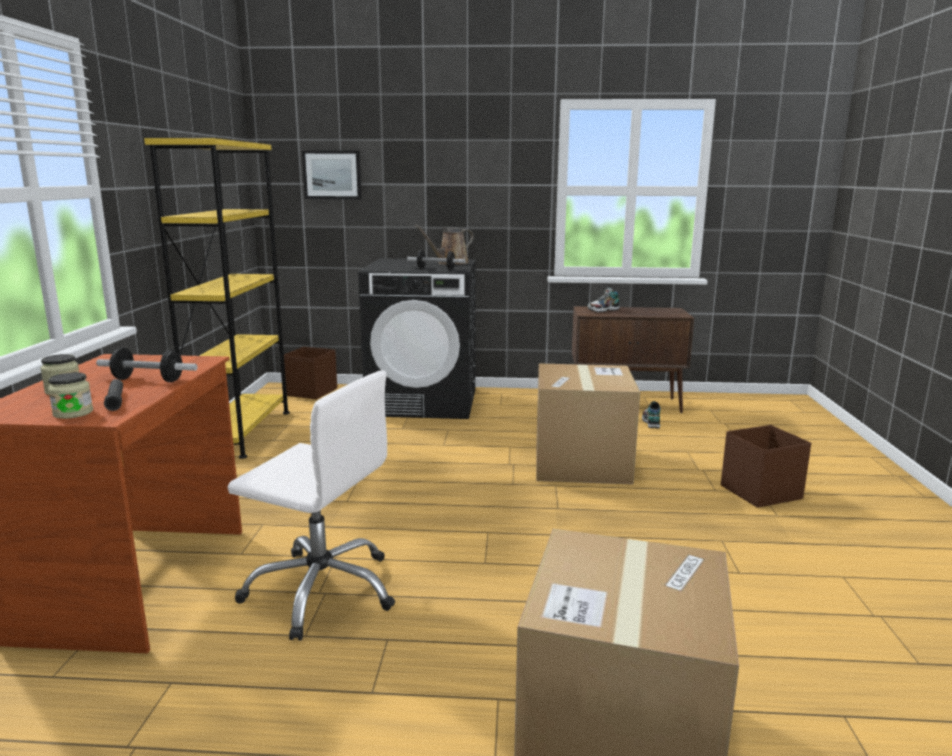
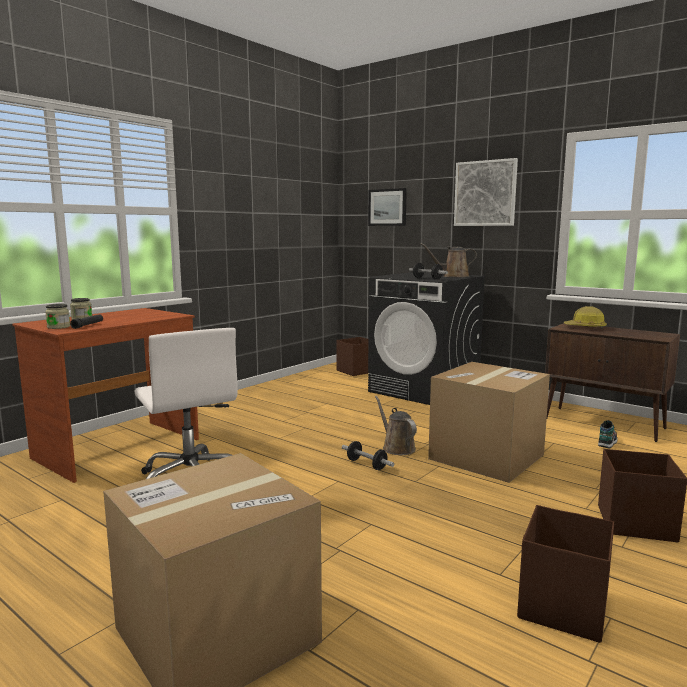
camera: 35 degrees right, 5 degrees down
dumbbell [96,348,198,382] -> dumbbell moved to [342,441,394,470]
yellow bookcase [144,138,290,459] -> none
shoe [588,287,620,312] -> hard hat [564,306,607,329]
none -> brown watering can [375,396,417,455]
none -> picture [454,158,518,226]
none -> brown storage box [517,505,614,643]

